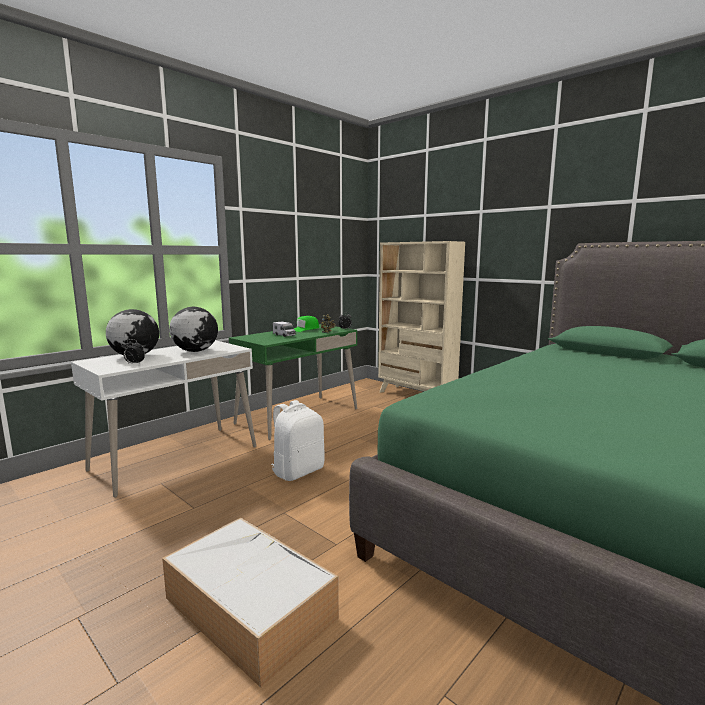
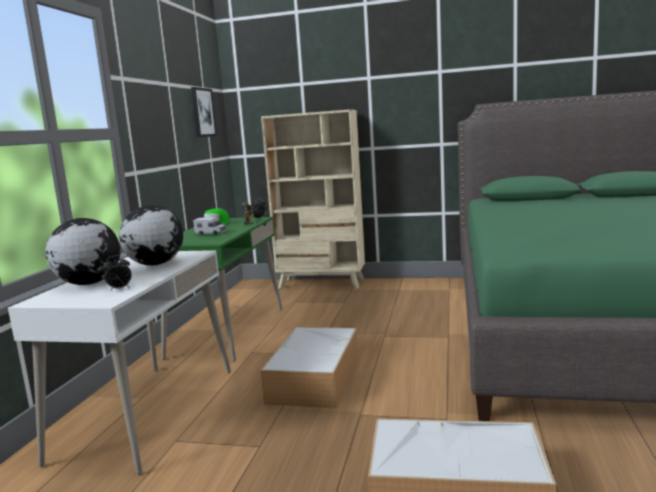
camera: 30 degrees left, 0 degrees up
white backpack [271,400,325,481] -> storage box [261,327,358,408]
none -> picture [191,87,217,137]

